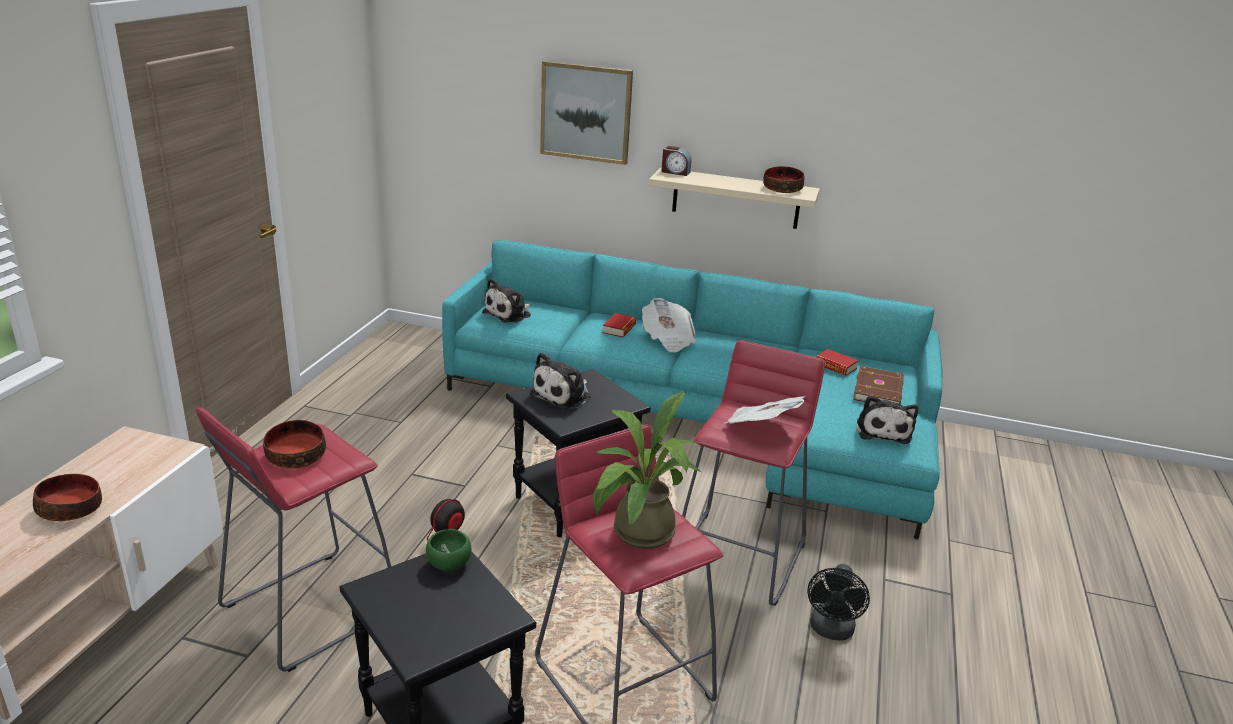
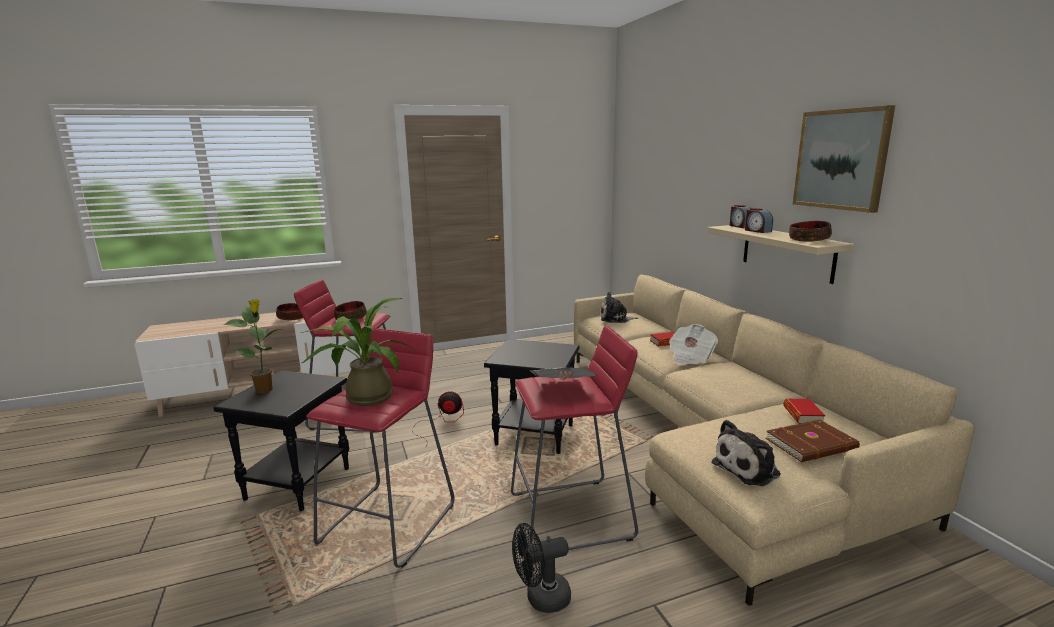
camera: 55 degrees right, 10 degrees down
green bowl [426,529,471,571] -> none
turquoise sofa [442,240,942,540] -> beige sofa [574,275,975,606]
plush toy [530,352,591,409] -> none
picture [540,61,633,165] -> picture moved to [793,105,895,213]
none -> potted plant [223,299,283,394]
none -> alarm clock [745,208,773,233]

